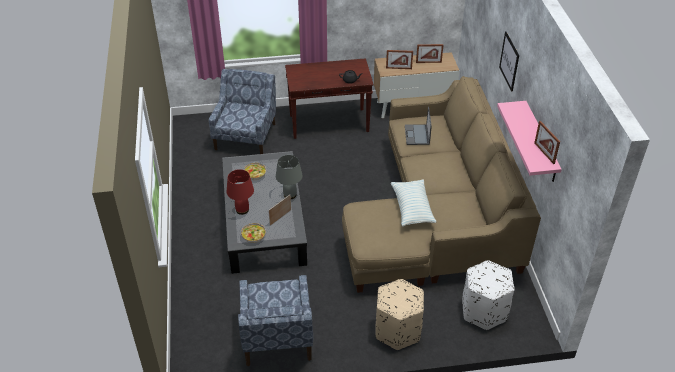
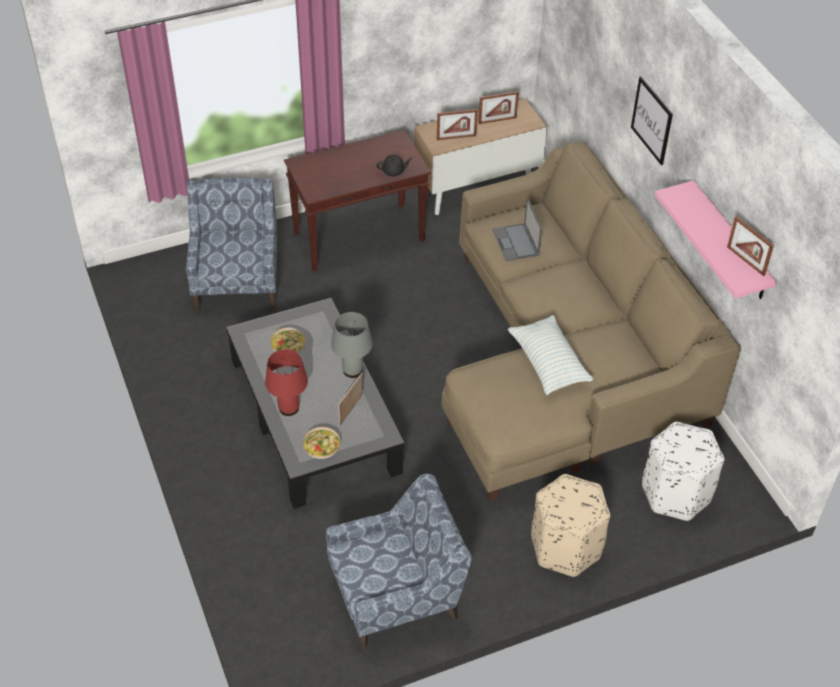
camera: 15 degrees left, 5 degrees up
blue armchair [238,275,313,366] -> blue armchair turned 90 degrees counterclockwise [326,474,472,650]

